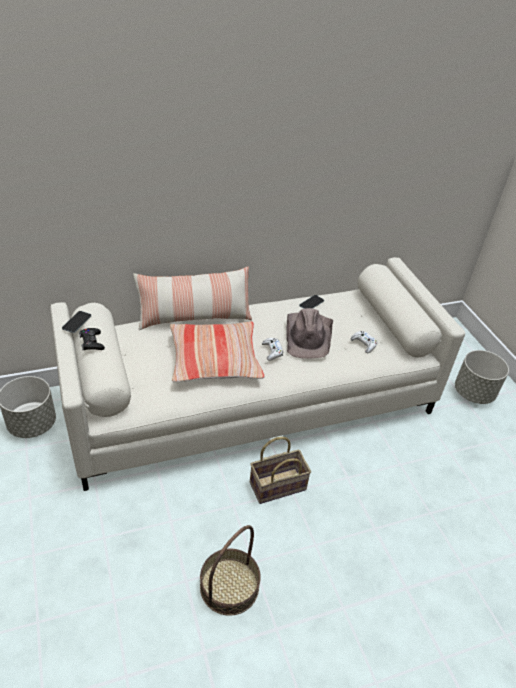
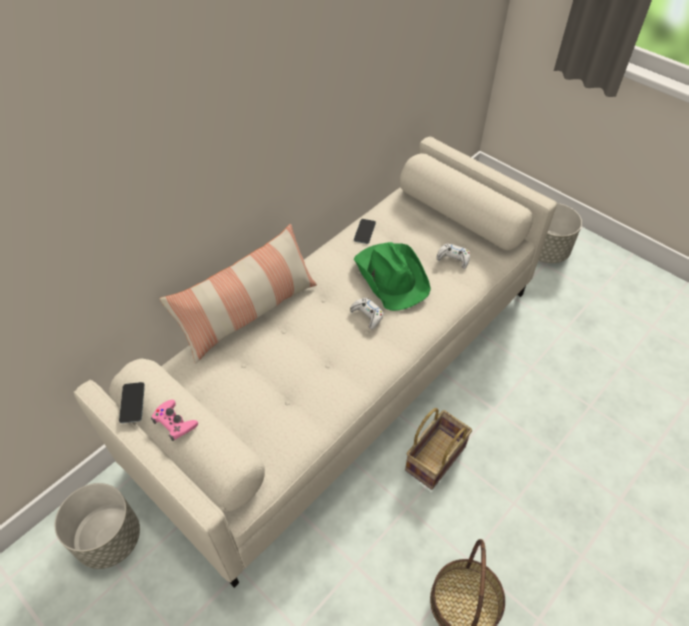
camera: 25 degrees left, 10 degrees up
black game controller [79,328,105,350] -> pink game controller [151,400,198,441]
pillow [170,322,265,382] -> none
brown hat [286,308,333,359] -> green hat [354,242,431,311]

